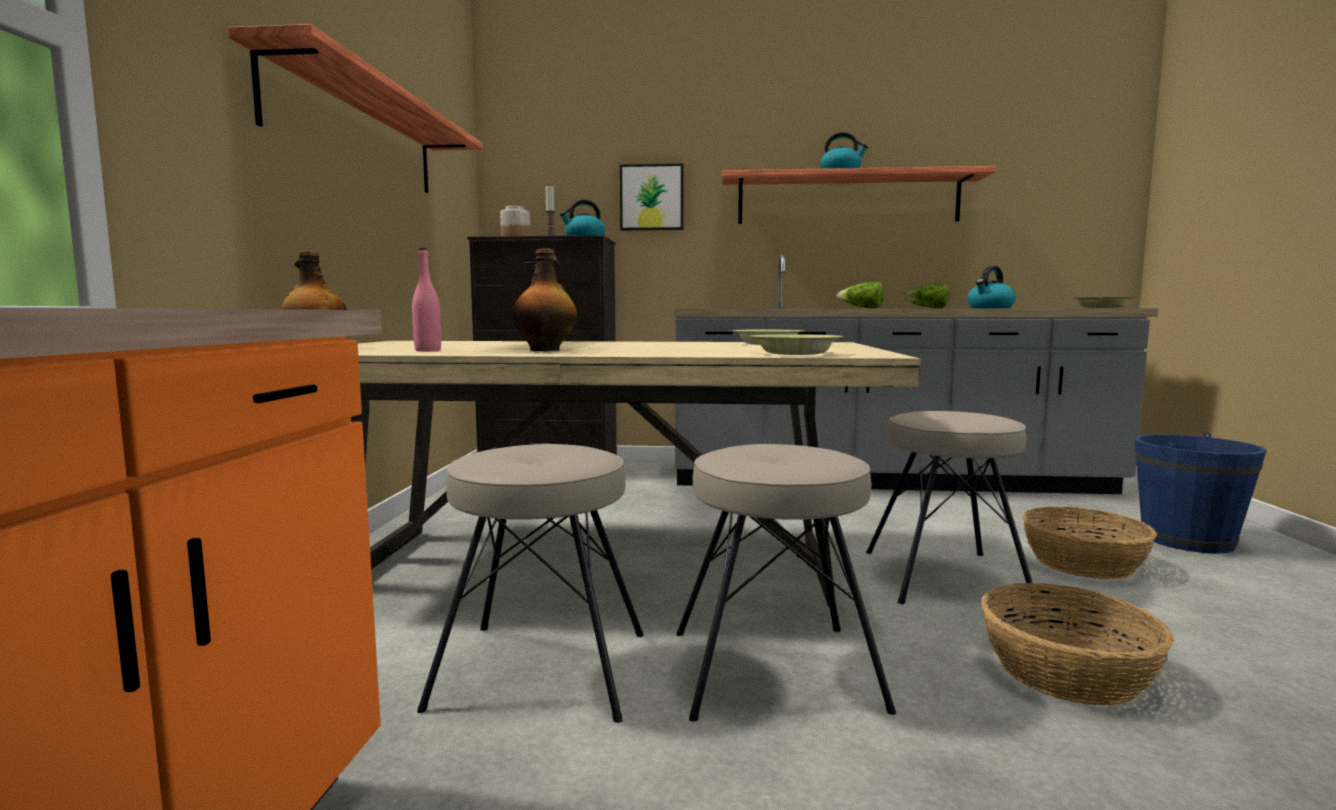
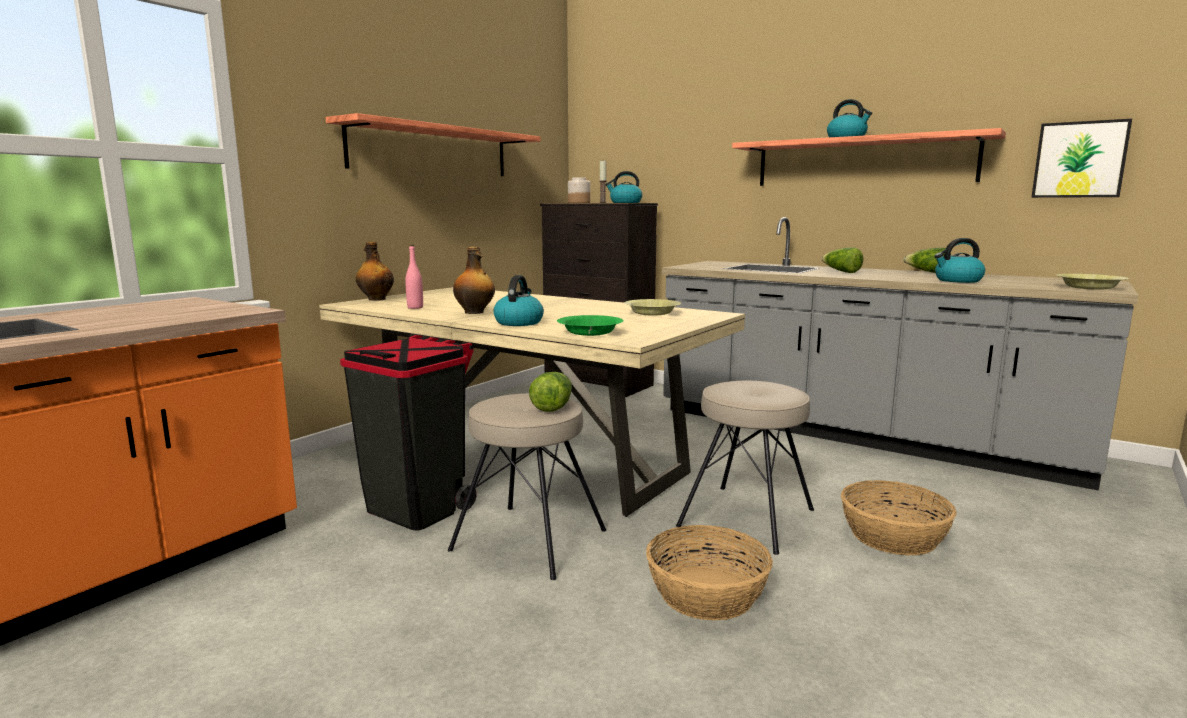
camera: 30 degrees right, 5 degrees up
beige stool [417,444,644,723] -> black trash can [340,335,477,531]
picture [620,164,684,230] -> picture moved to [1031,119,1132,198]
yellow bowl [750,334,844,355] -> green bowl [557,315,624,336]
blue bucket [1134,432,1267,554] -> none
none -> kettle [493,275,544,326]
none -> lettuce [529,372,572,412]

